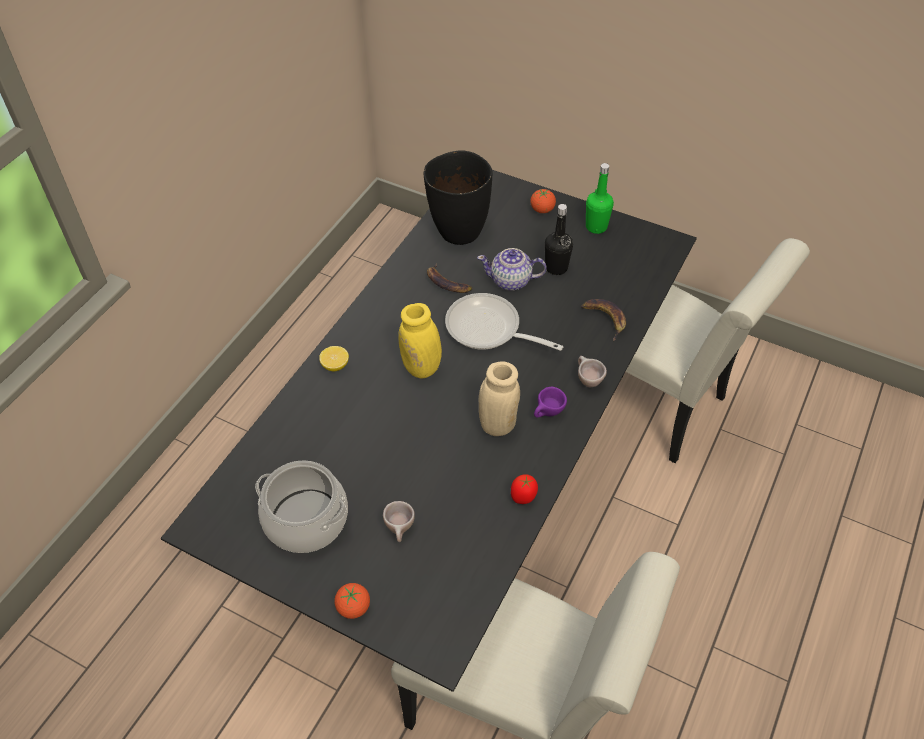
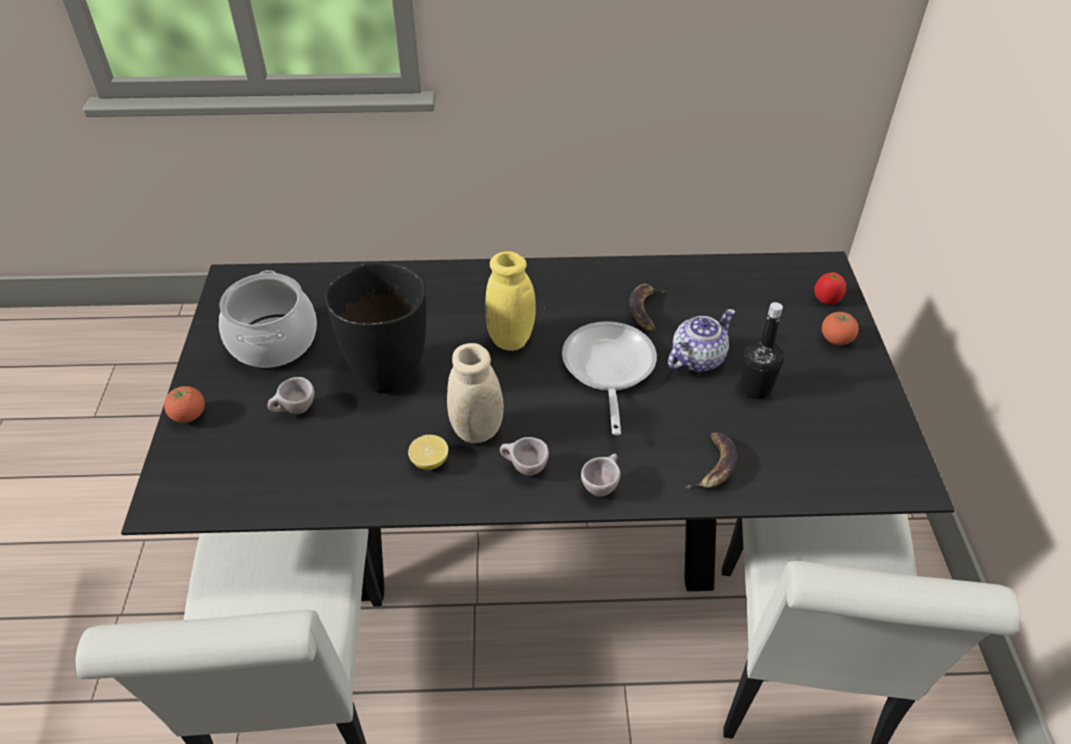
camera: 60 degrees right, 5 degrees down
lemon [319,346,349,371] -> lemon moved to [408,435,448,470]
black vase [424,150,493,245] -> black vase moved to [325,262,426,393]
teapot [477,248,547,291] -> teapot turned 75 degrees clockwise [668,309,735,372]
tomato [511,474,538,504] -> tomato moved to [814,272,846,305]
purple cup [534,387,567,418] -> beige cup [500,437,549,476]
green bottle [586,163,614,234] -> none

